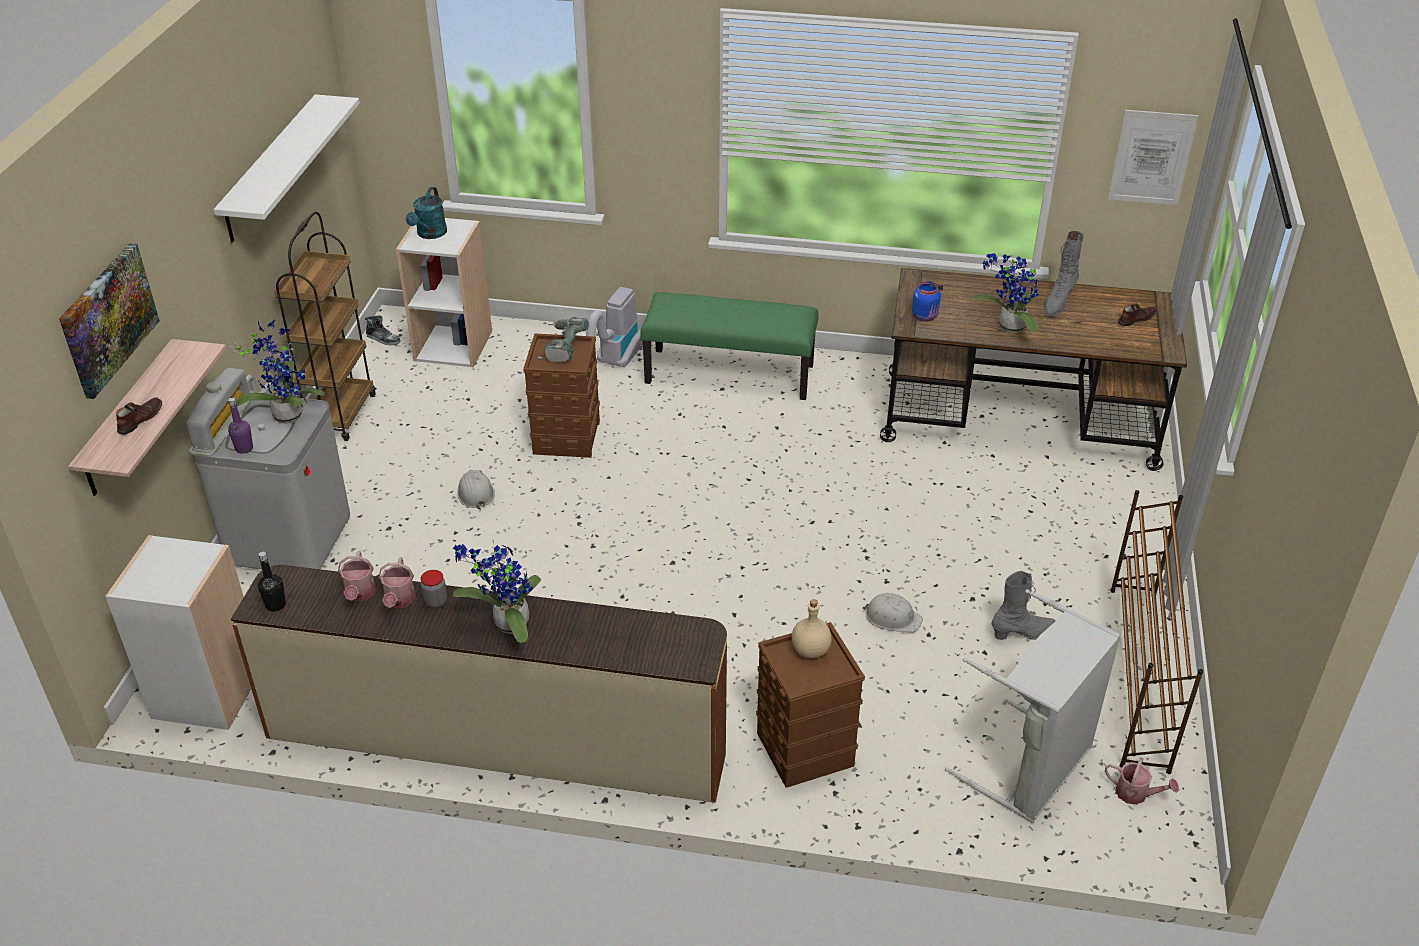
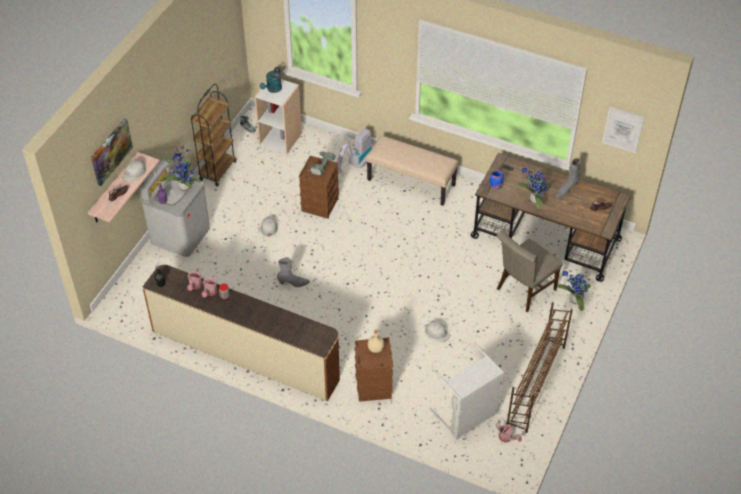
camera: 15 degrees right, 10 degrees up
bookcase [105,535,251,730] -> none
white shelf [214,94,360,243] -> none
potted plant [453,540,541,643] -> potted plant moved to [557,270,591,311]
green bench [640,292,819,400] -> beige bench [366,135,459,206]
grey boot [991,571,1055,640] -> grey boot moved to [277,257,310,287]
none -> white hard hat [122,160,146,182]
none -> beige chair [497,232,563,312]

